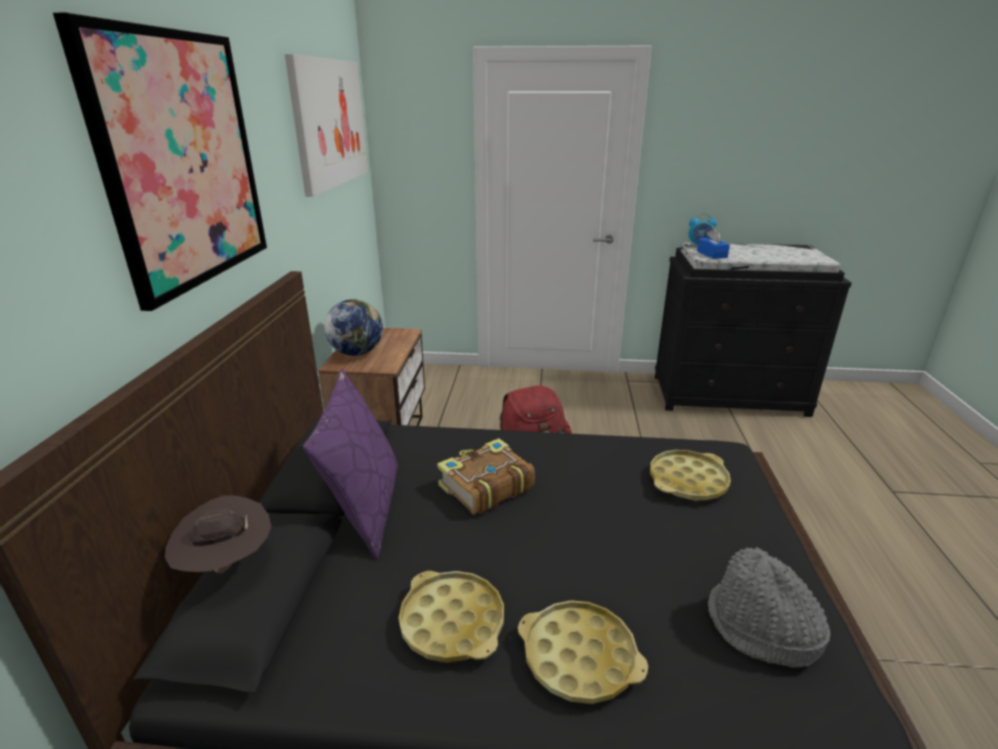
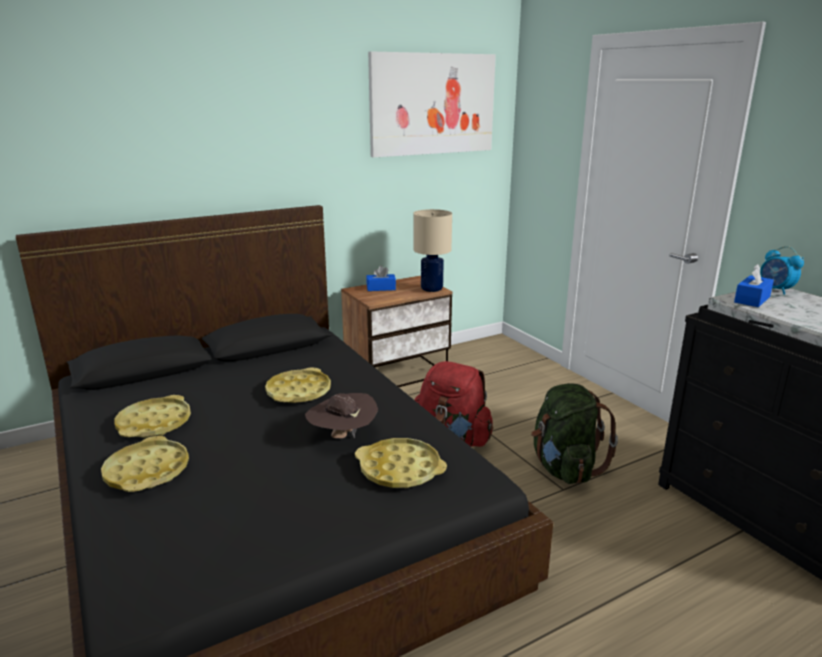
camera: 55 degrees right, 5 degrees down
picture [53,13,267,311] -> none
brown hat [165,495,271,573] -> brown hat moved to [305,393,378,438]
purple pillow [303,369,398,559] -> none
globe [324,299,383,356] -> blue tissue box [366,266,396,291]
book [437,438,535,514] -> yellow tray [265,367,331,403]
grey hat [708,547,830,668] -> none
none -> beige table lamp [413,209,452,292]
none -> green backpack [531,383,618,484]

